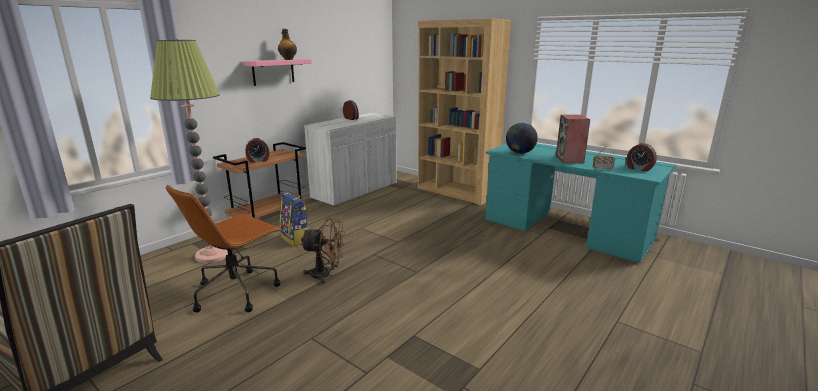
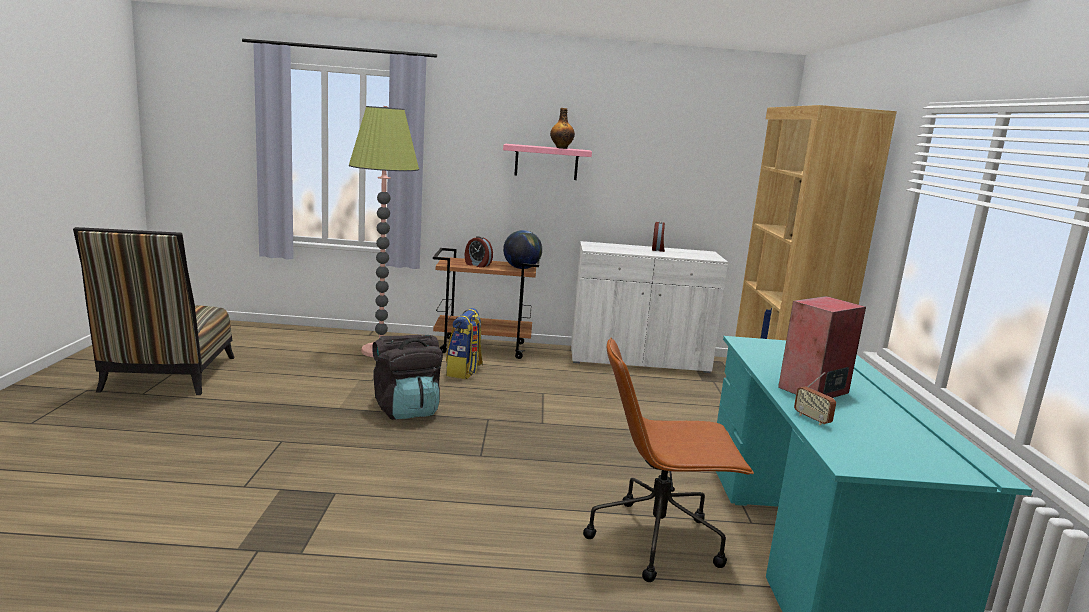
camera: 50 degrees right, 5 degrees down
brown office chair [166,185,282,313] -> brown office chair moved to [583,337,754,582]
brown fan [300,218,345,284] -> black backpack [372,335,443,420]
globe [506,123,538,154] -> globe moved to [503,230,542,269]
alarm clock [626,143,657,172] -> none

